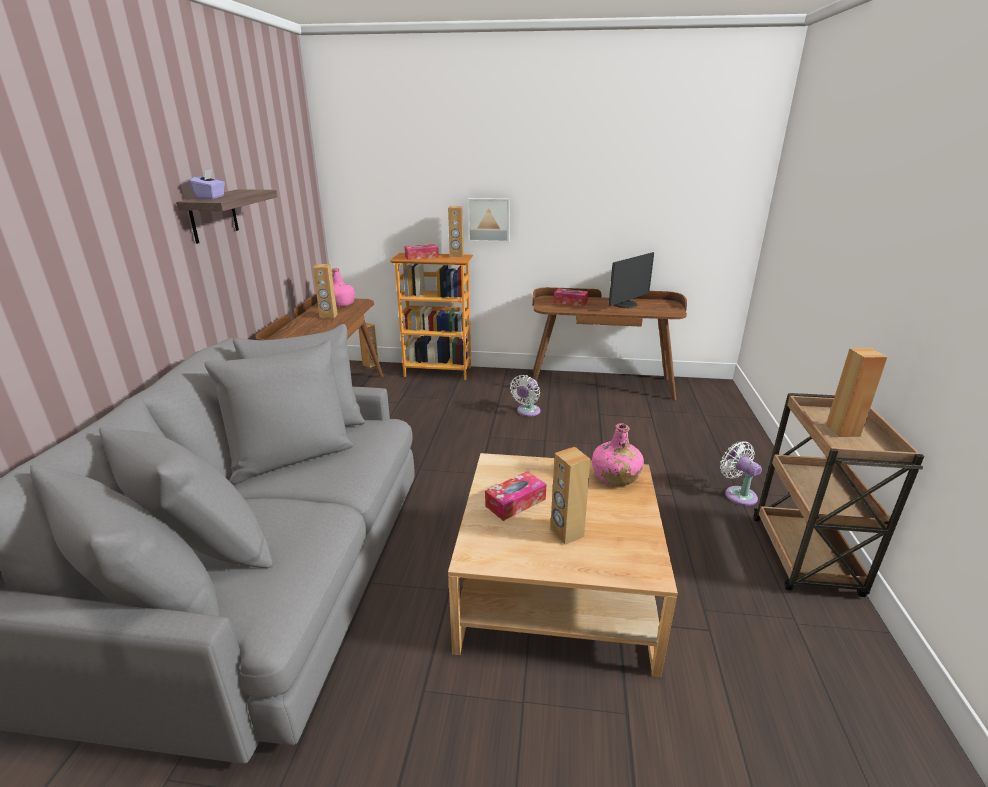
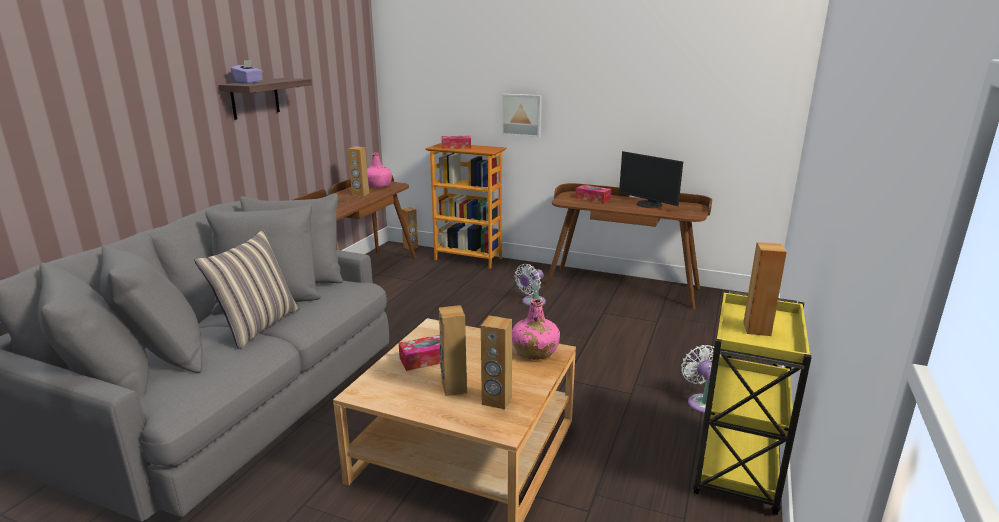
camera: 15 degrees right, 5 degrees down
brown speaker [448,206,464,257] -> brown speaker moved to [481,316,512,409]
monitor [609,252,654,308] -> monitor turned 75 degrees clockwise [619,151,683,208]
brown cart [754,393,924,597] -> yellow cart [693,291,812,515]
none -> pillow [194,229,300,349]

